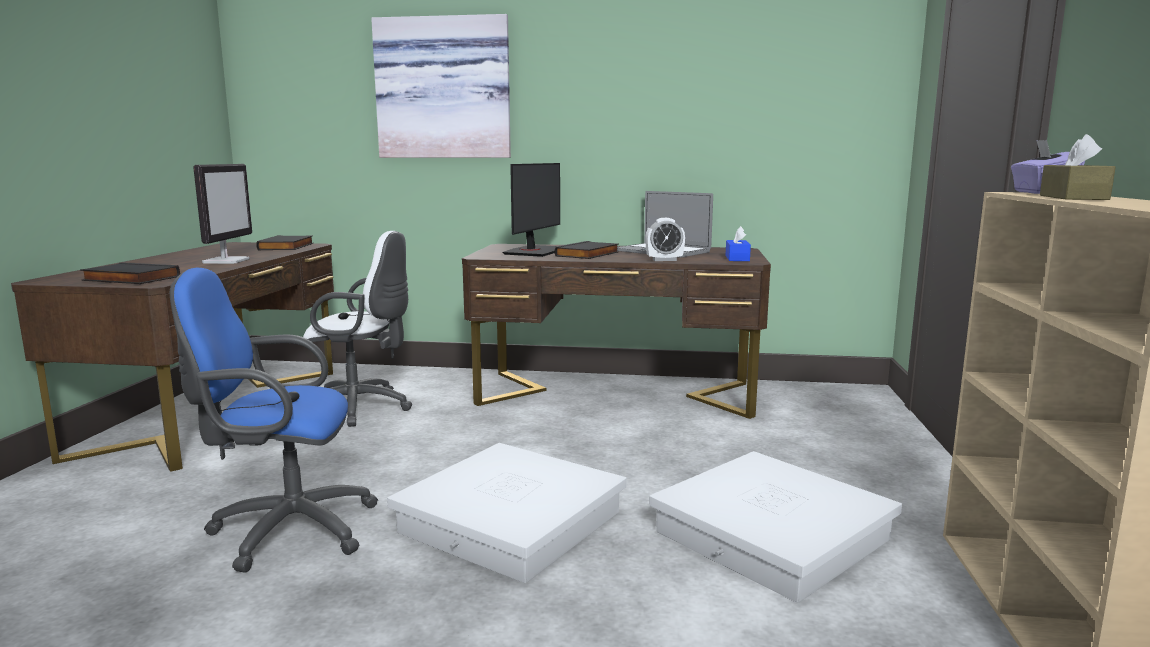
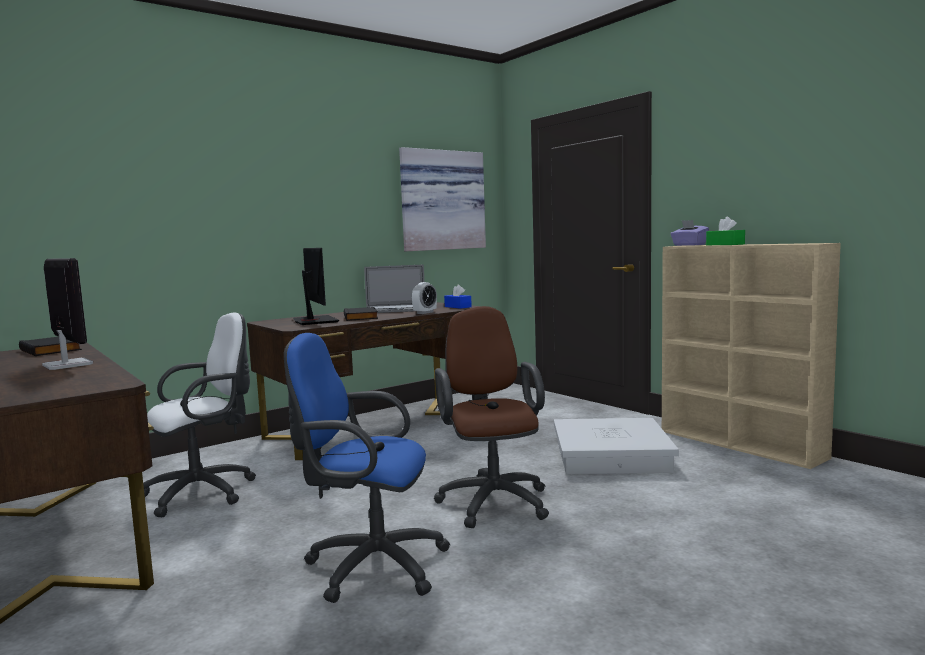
camera: 45 degrees left, 5 degrees down
black book [80,262,180,284] -> none
blue office chair [170,268,378,573] -> blue office chair turned 60 degrees clockwise [284,333,450,603]
picture [371,14,511,158] -> picture moved to [399,147,486,251]
white storage box [387,443,627,583] -> brown office chair [434,306,549,528]
brown tissue box [1040,134,1116,200] -> green tissue box [706,217,745,245]

